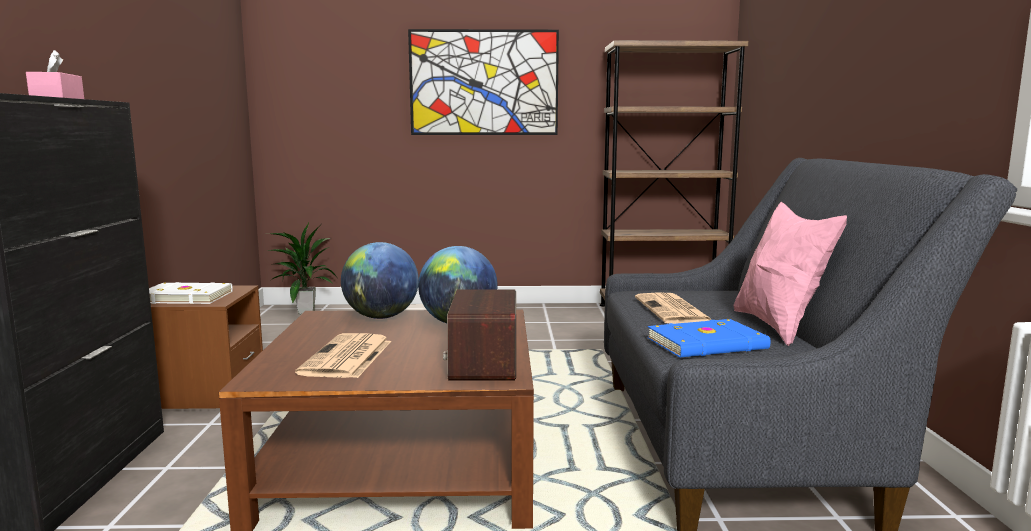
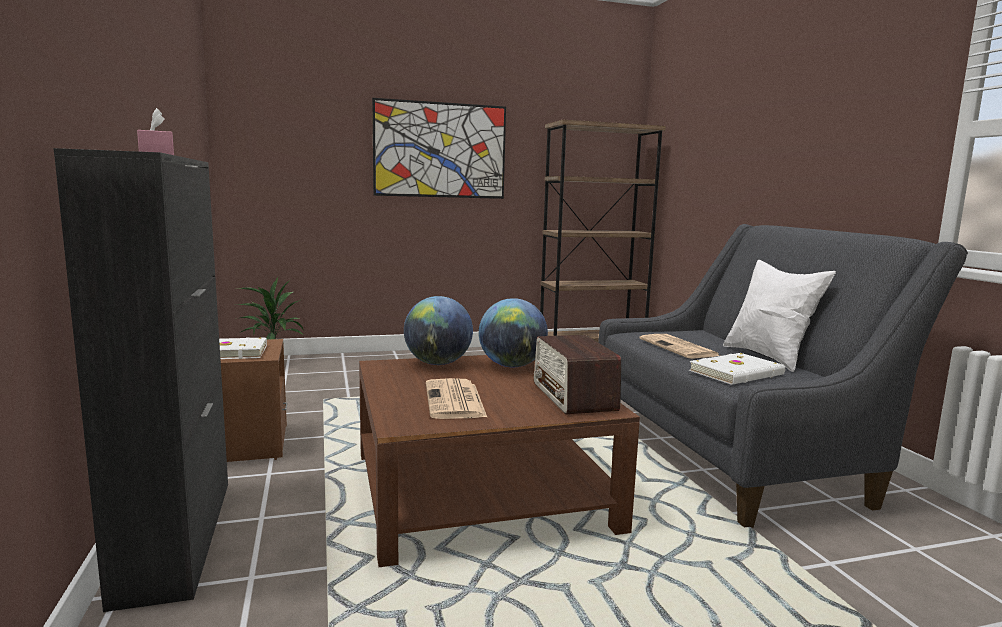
camera: 15 degrees left, 0 degrees up
blue book [647,319,771,358] -> white book [689,353,785,385]
pink pillow [733,202,847,346] -> white pillow [723,260,836,372]

